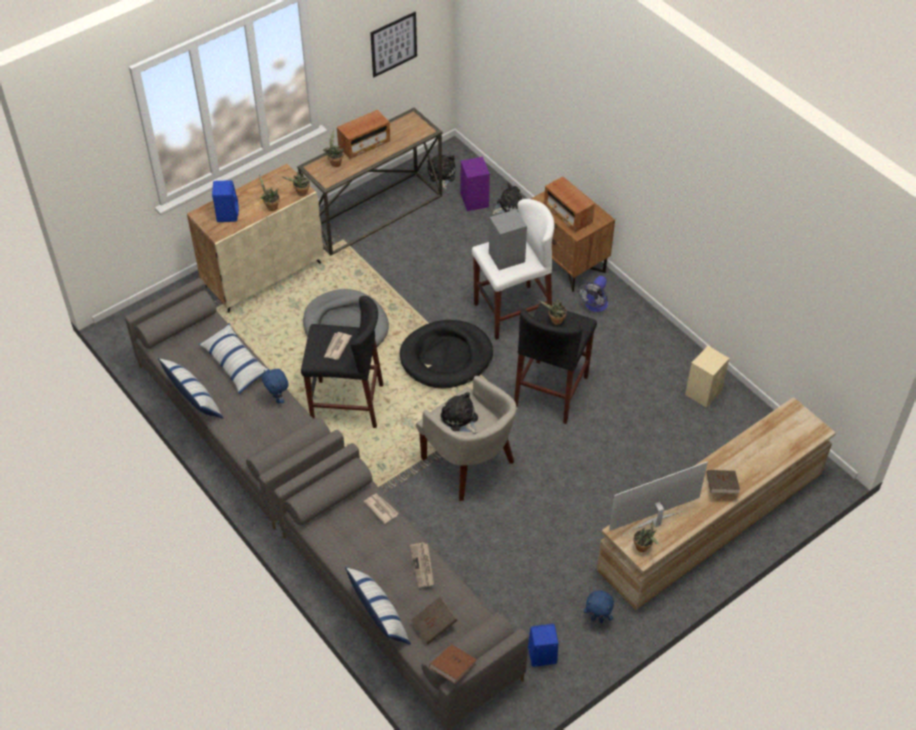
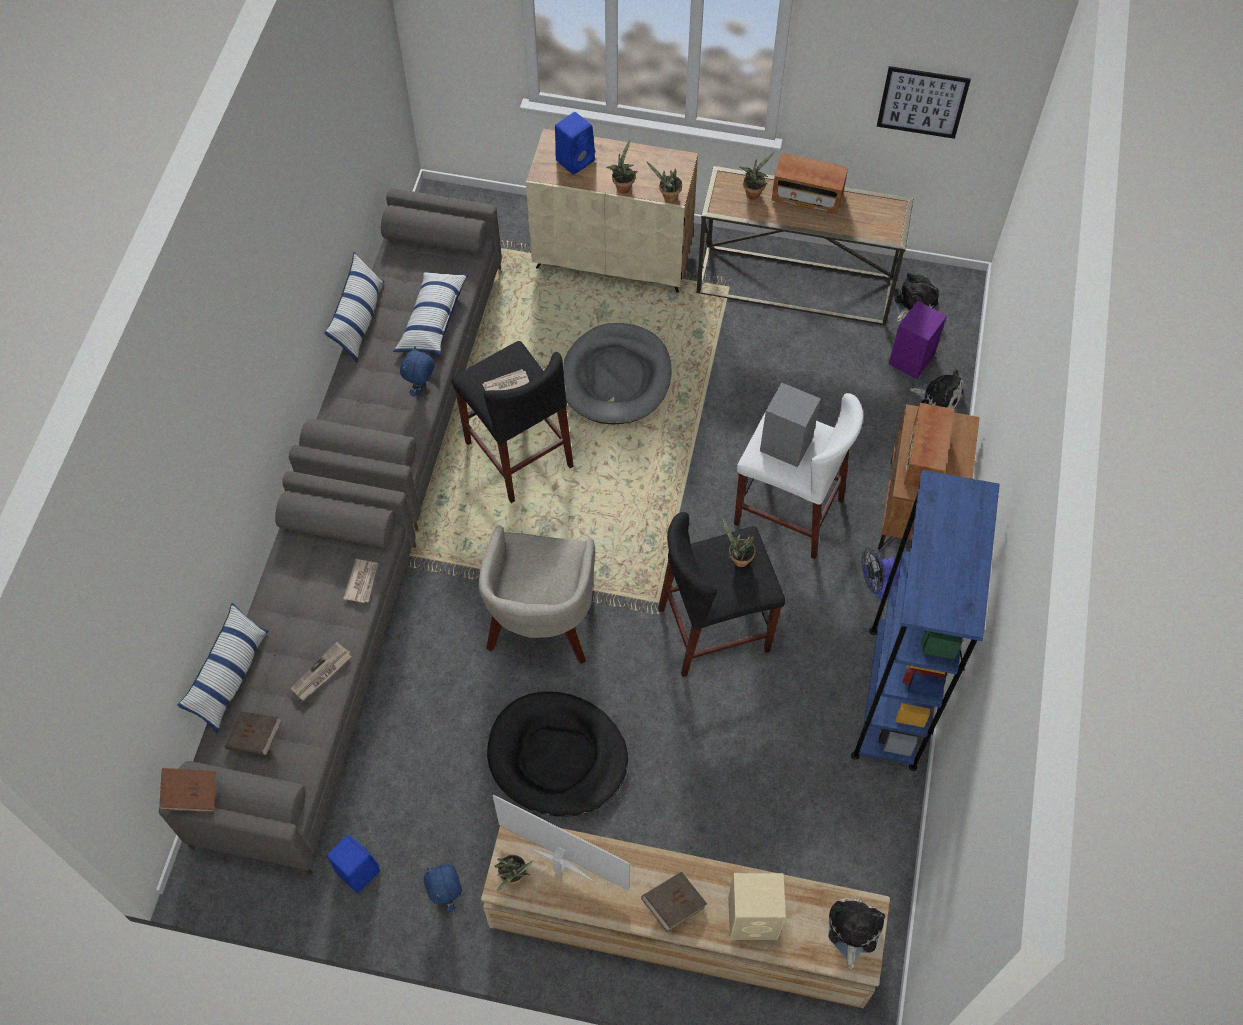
camera: 50 degrees right, 10 degrees up
black dog bed [400,320,493,388] -> black dog bed moved to [487,691,628,817]
plush toy [441,392,478,434] -> plush toy moved to [829,898,885,970]
beige speaker [685,346,730,407] -> beige speaker moved to [728,873,786,940]
none -> blue bookcase [851,470,1000,771]

